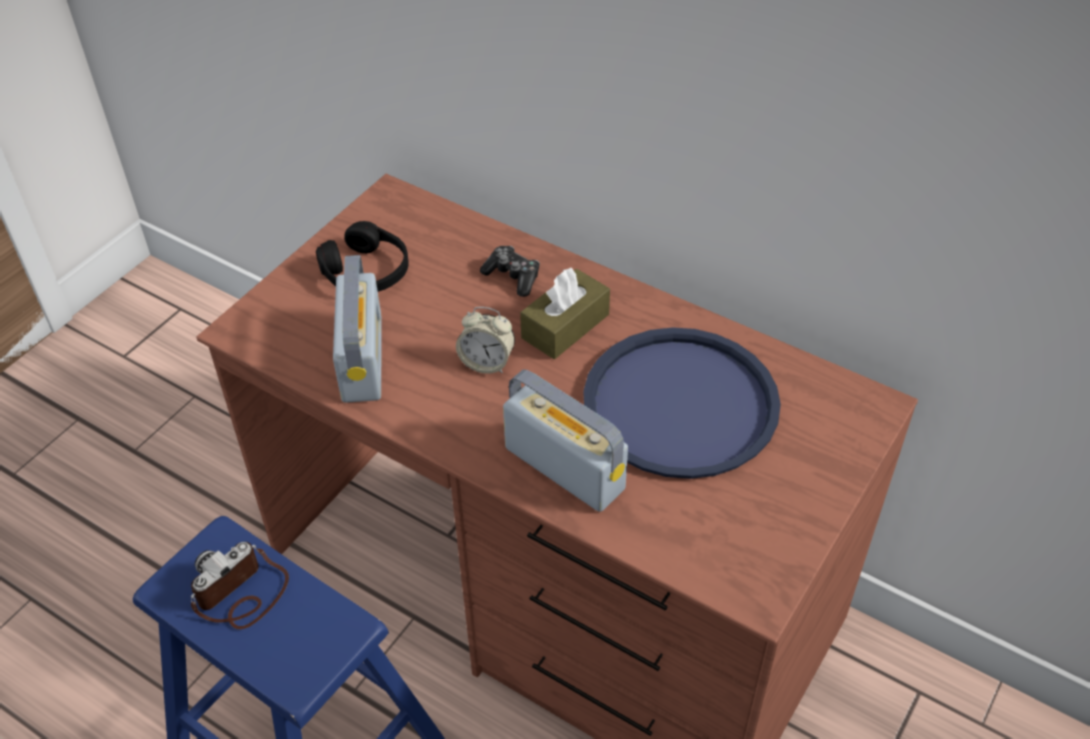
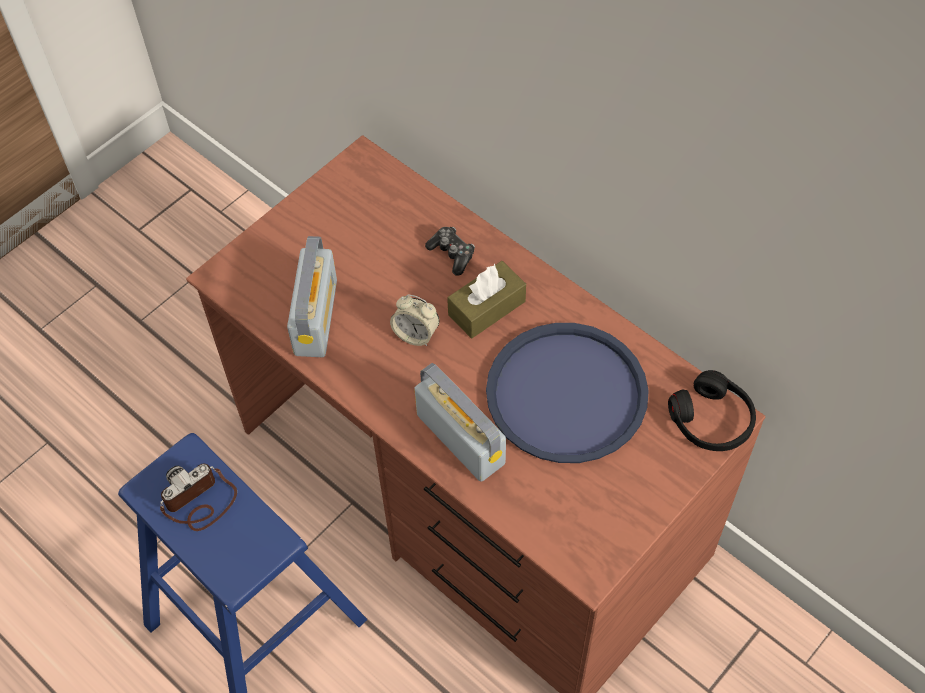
camera: 10 degrees right, 10 degrees up
black headphones [316,221,409,292] -> black headphones moved to [668,370,756,451]

